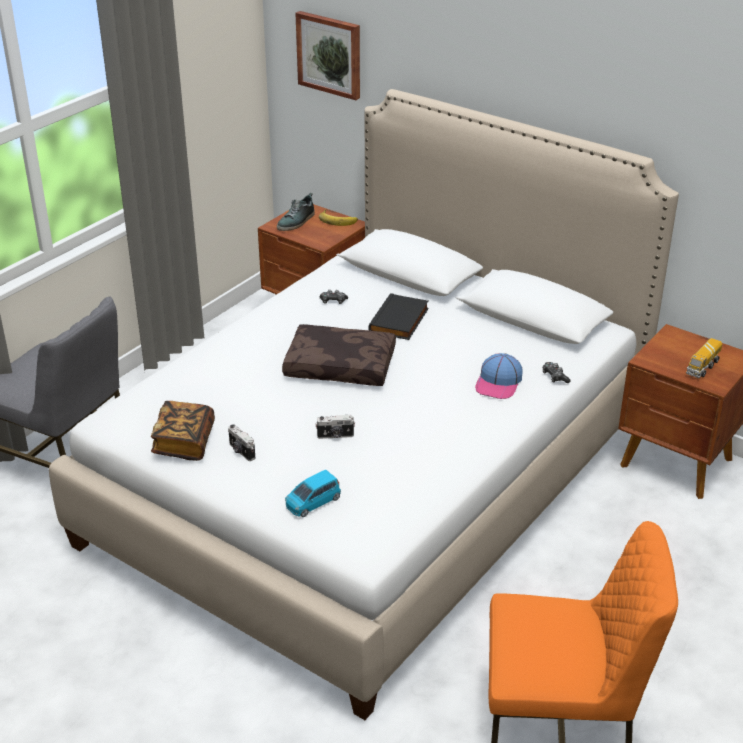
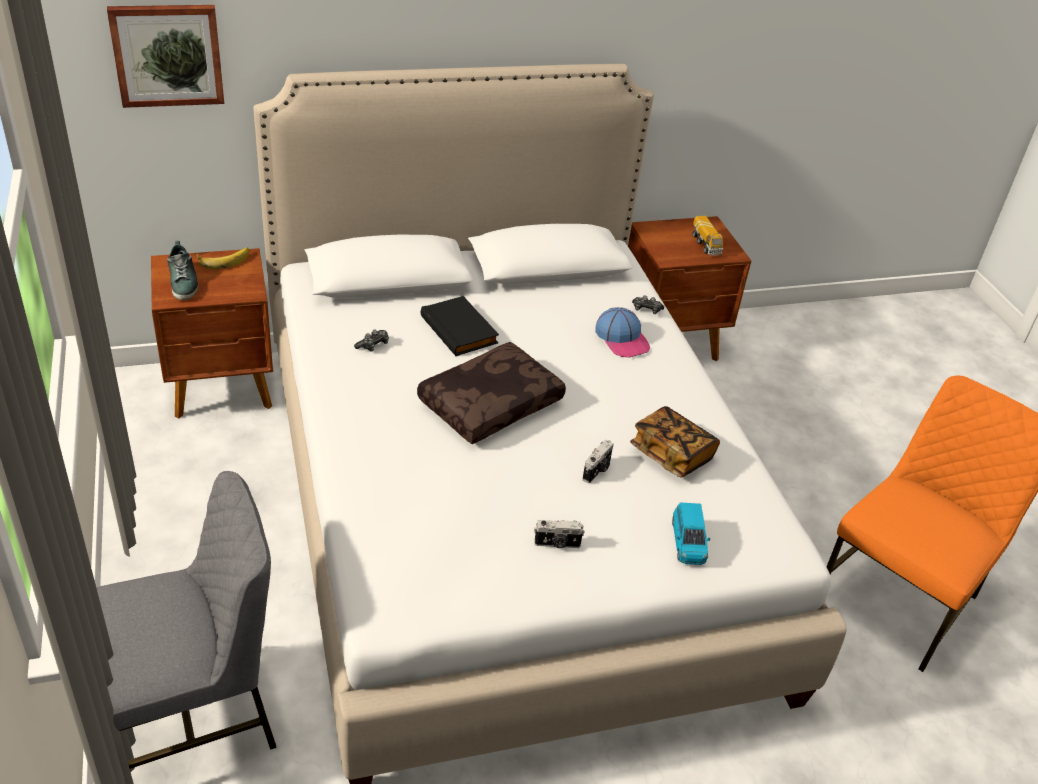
camera: 55 degrees left, 5 degrees up
book [151,401,215,461] -> book moved to [630,406,720,478]

